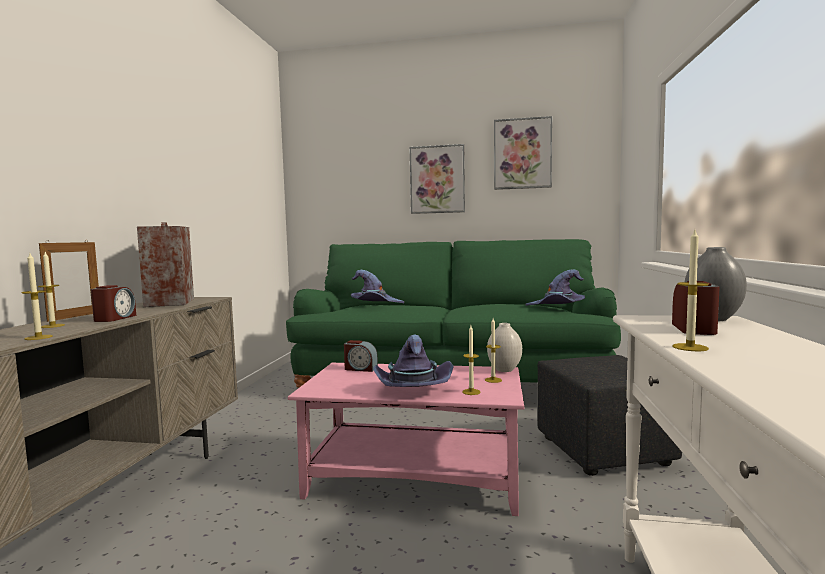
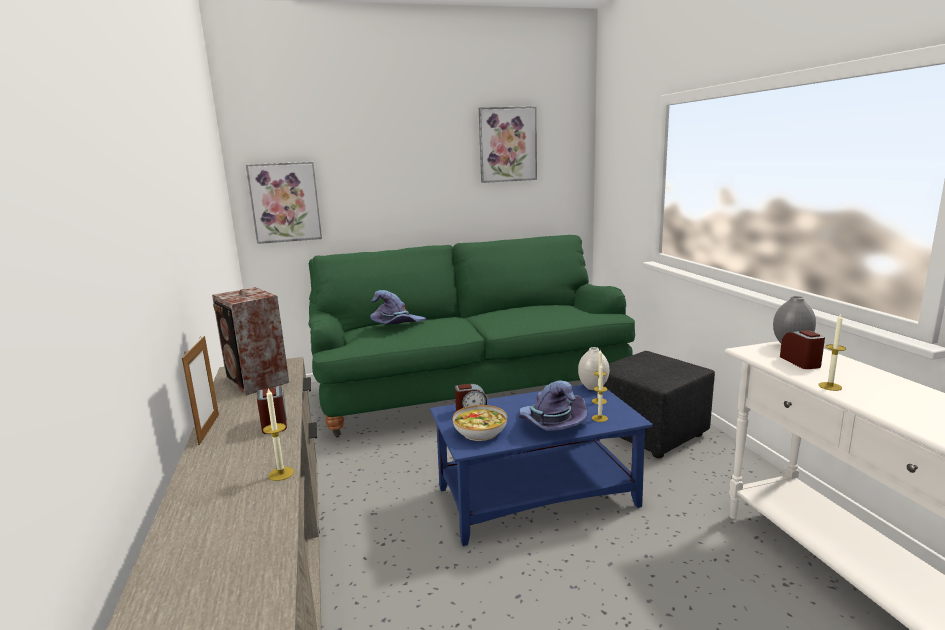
camera: 25 degrees left, 10 degrees up
candle [38,252,65,328] -> none
pink coffee table [288,363,524,516] -> blue coffee table [430,385,653,546]
picture [409,144,465,214] -> picture moved to [246,162,322,244]
purple hat [526,269,585,306] -> none
none -> bowl [453,405,507,441]

